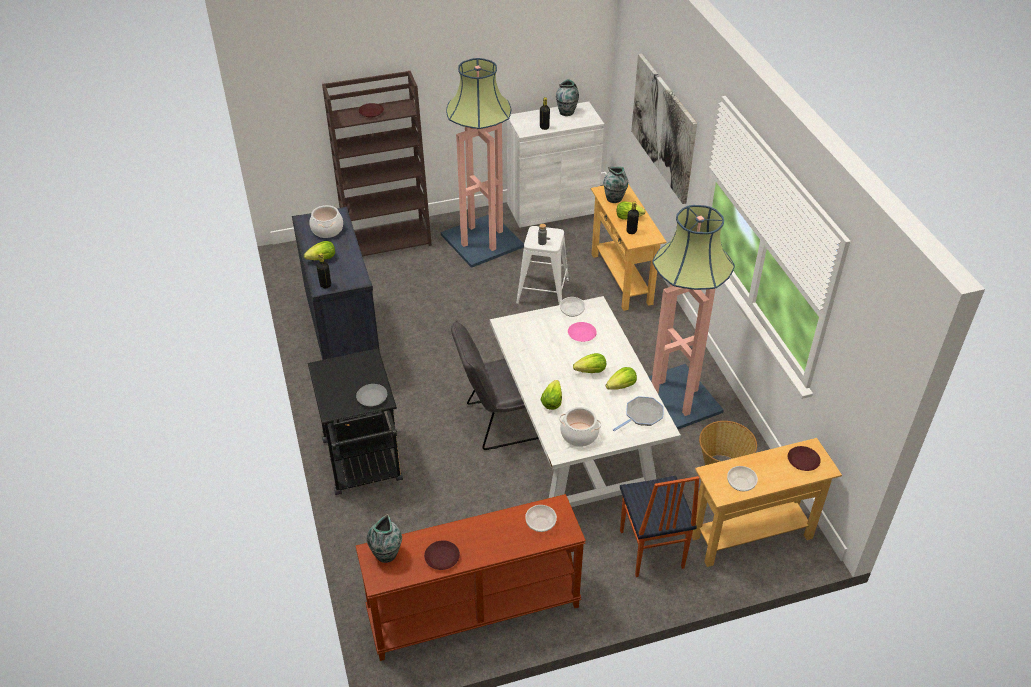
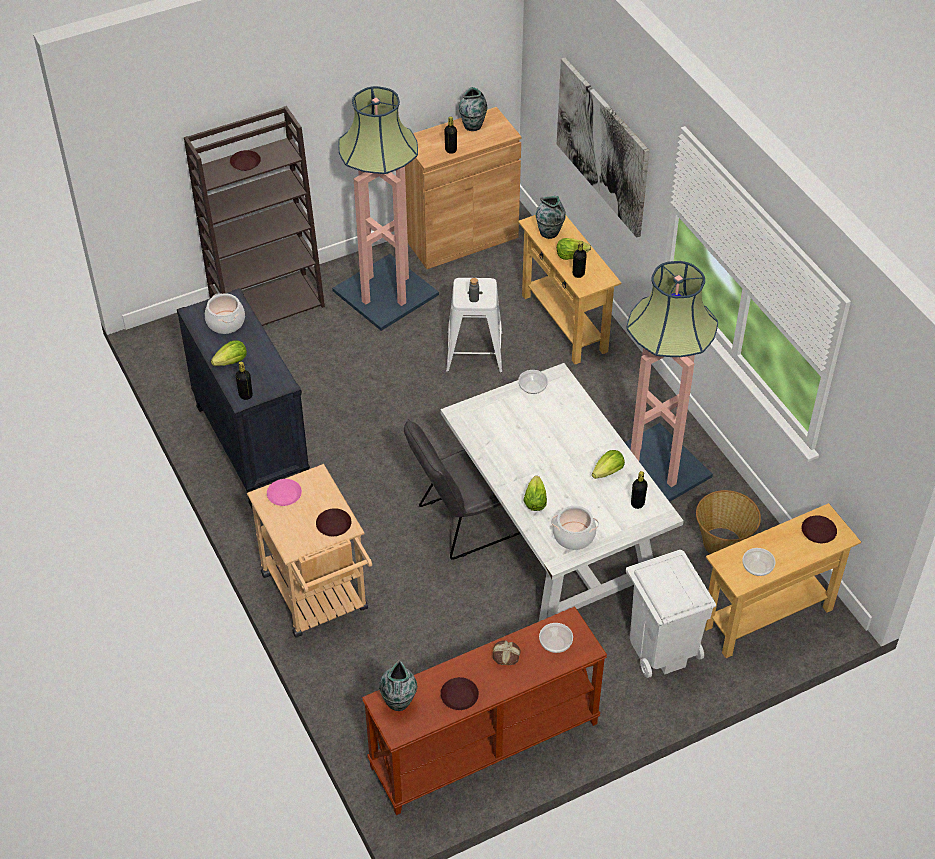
camera: 10 degrees left, 5 degrees up
black cart [308,348,403,495] -> beige cart [247,464,372,638]
grey plate [356,384,387,406] -> brown plate [316,508,351,536]
white cabinet [507,102,604,228] -> brown cabinet [405,107,522,269]
pink plate [568,322,597,342] -> pink plate moved to [267,479,302,506]
lettuce [573,353,606,373] -> none
frying pan [613,396,664,431] -> black bottle [631,471,647,509]
chair [620,476,699,577] -> white trash can [626,550,716,678]
none -> bread [493,640,521,665]

